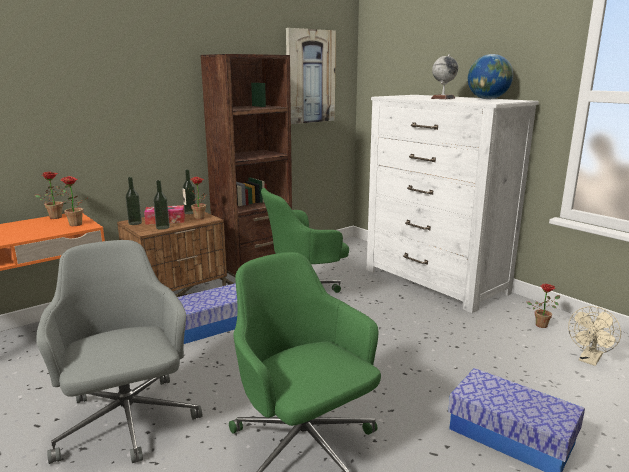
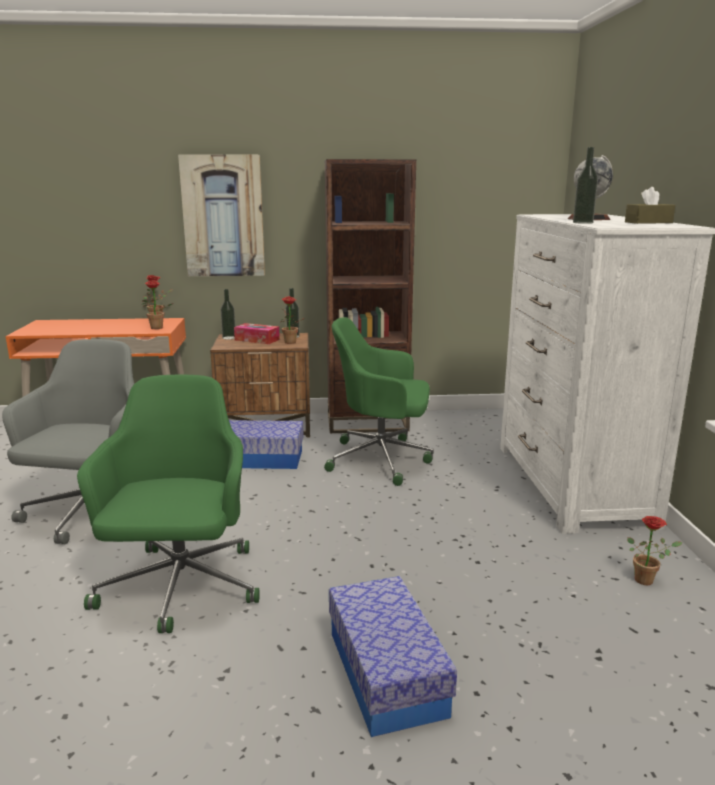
camera: 35 degrees right, 0 degrees up
bottle [153,180,170,230] -> bottle moved to [573,147,598,224]
picture [286,28,336,124] -> picture moved to [178,154,265,276]
globe [468,54,513,99] -> brown tissue box [625,187,675,224]
beige fan [568,306,621,366] -> none

